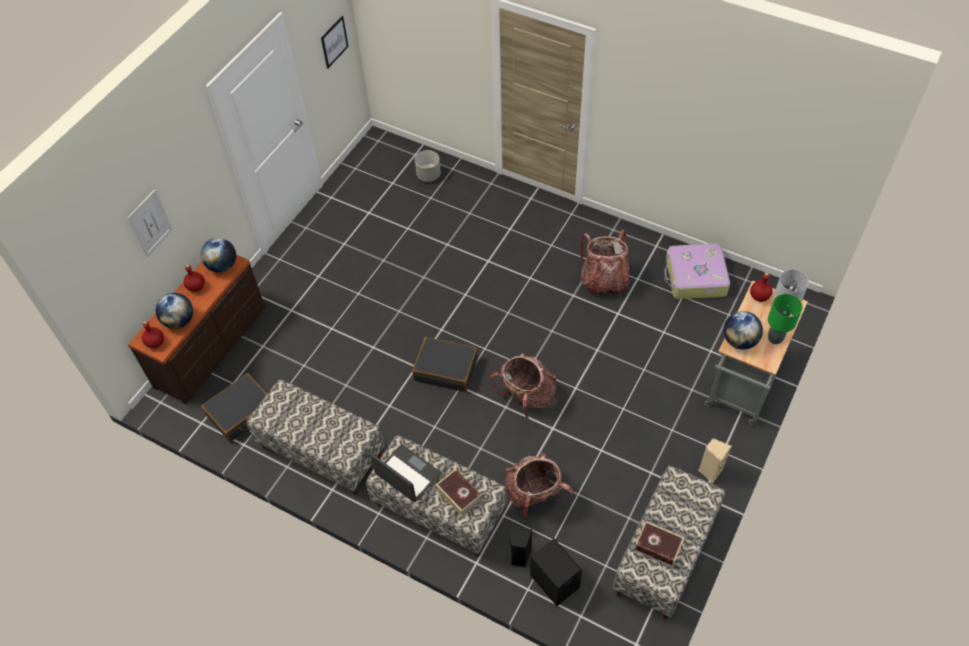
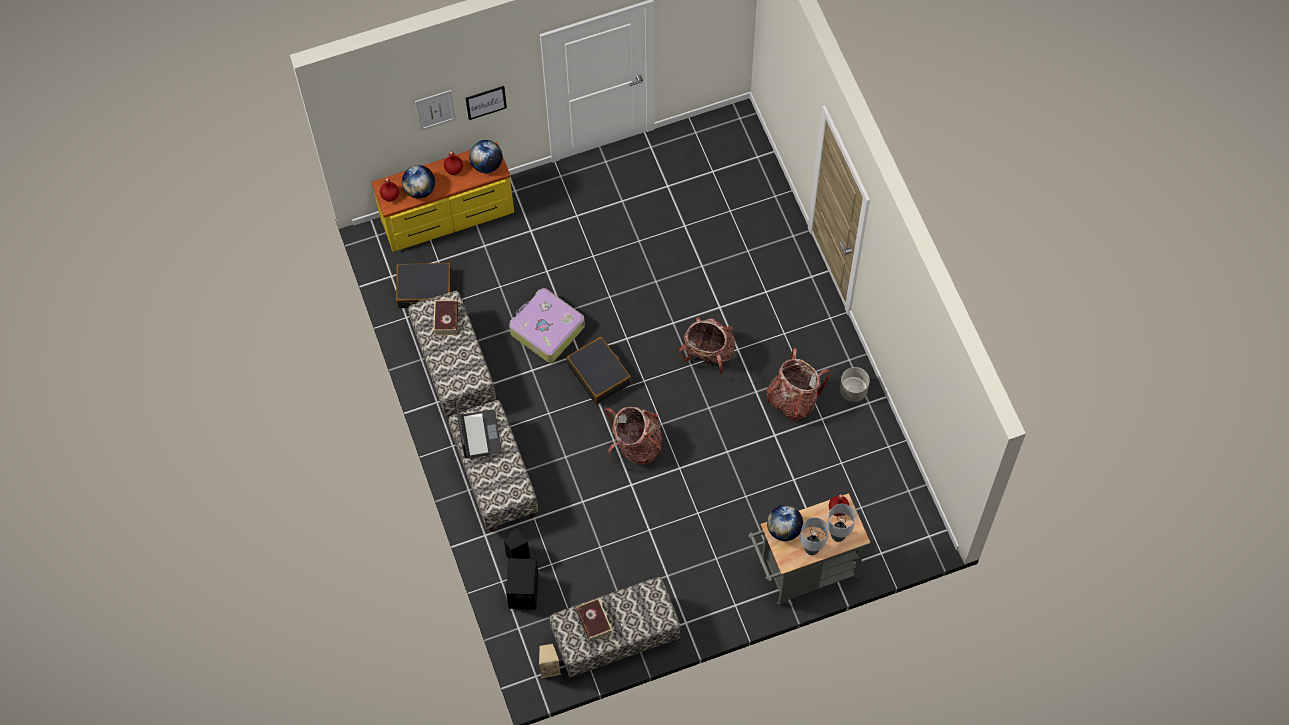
camera: 40 degrees right, 10 degrees up
brown dresser [128,255,265,405] -> yellow dresser [371,142,514,252]
picture [321,16,349,68] -> picture moved to [466,86,507,120]
grey planter [415,150,441,182] -> grey planter moved to [840,367,870,402]
book [436,469,482,516] -> book moved to [433,300,458,335]
backpack [505,453,574,517] -> backpack moved to [678,317,735,375]
suitcase [664,243,730,299] -> suitcase moved to [509,288,585,363]
beige speaker [699,438,732,483] -> beige speaker moved to [539,644,561,678]
green table lamp [768,294,803,344] -> grey table lamp [800,517,829,555]

